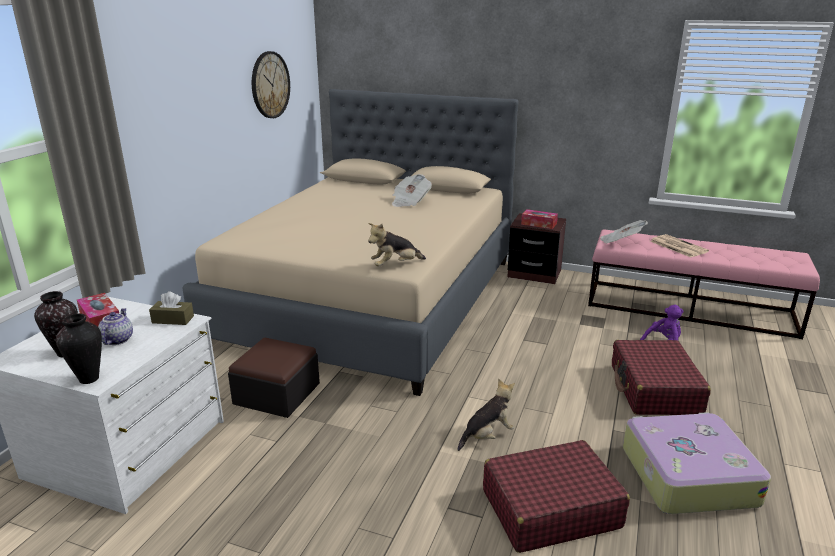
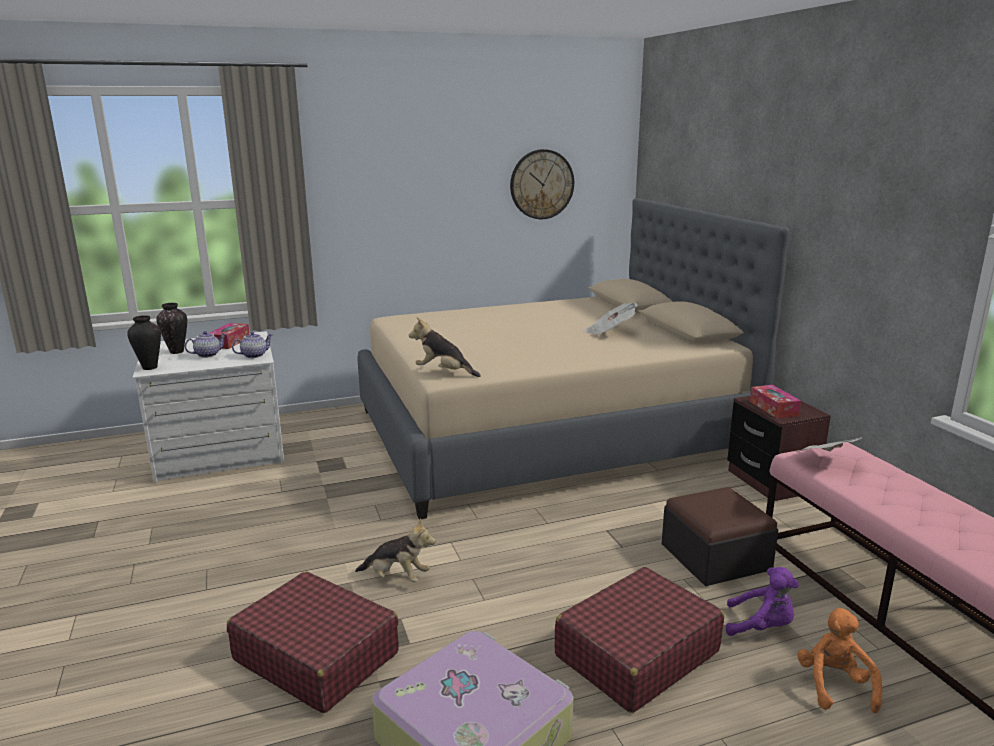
camera: 50 degrees right, 5 degrees down
brown tissue box [149,292,194,325] -> teapot [232,332,273,358]
ottoman [228,338,320,418] -> ottoman moved to [662,487,778,586]
newspaper [650,234,709,257] -> none
none -> orange plush toy [797,608,882,713]

